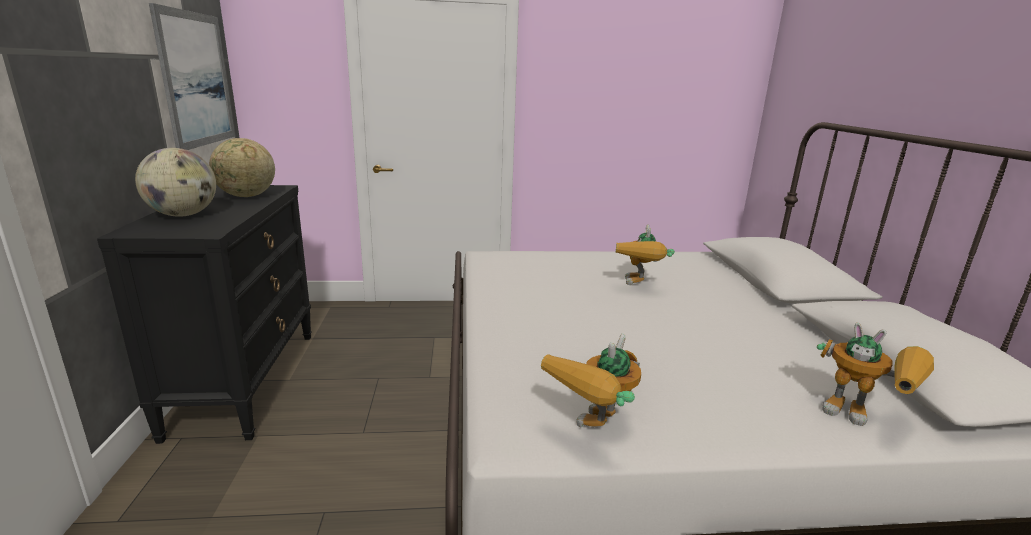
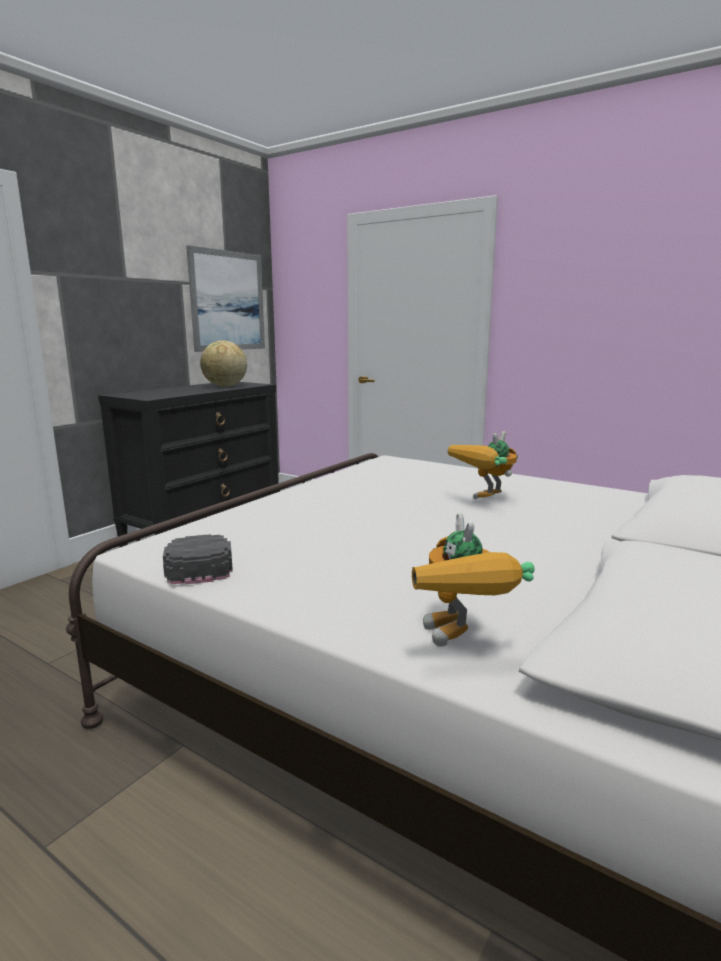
camera: 40 degrees right, 5 degrees down
globe [135,148,216,217] -> none
toy robot [541,333,641,427] -> black cap [163,534,233,584]

